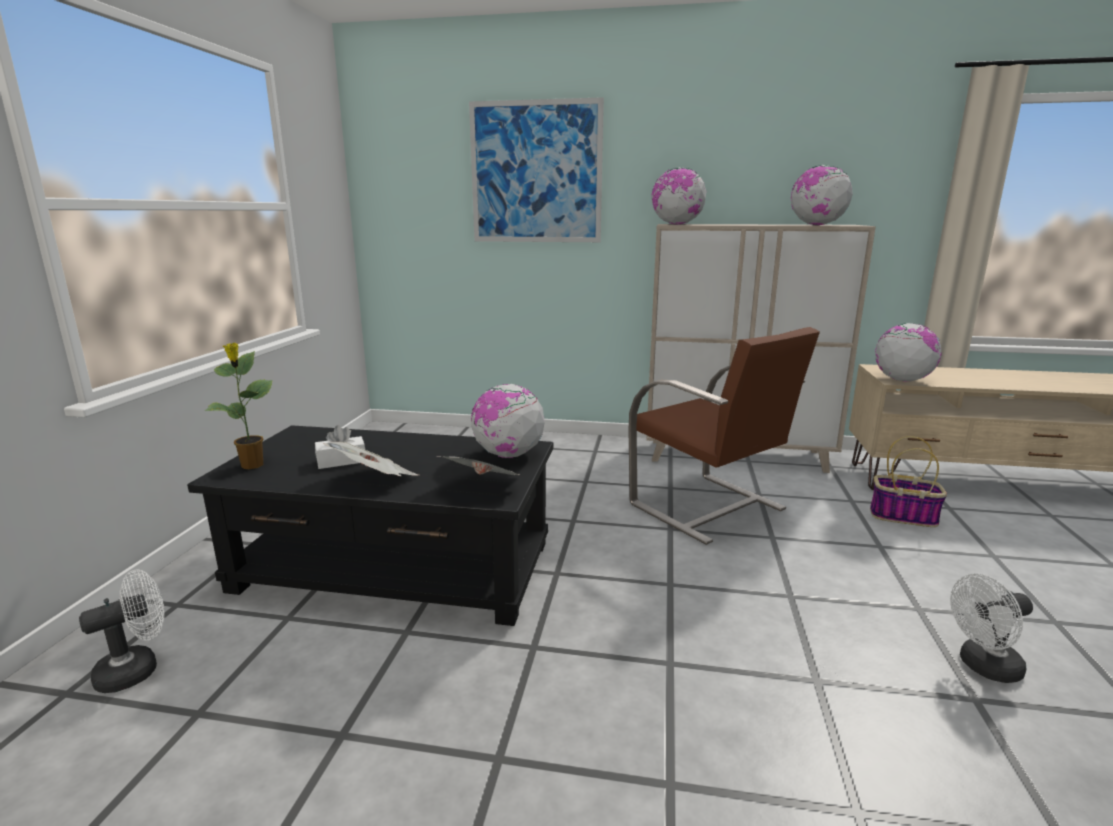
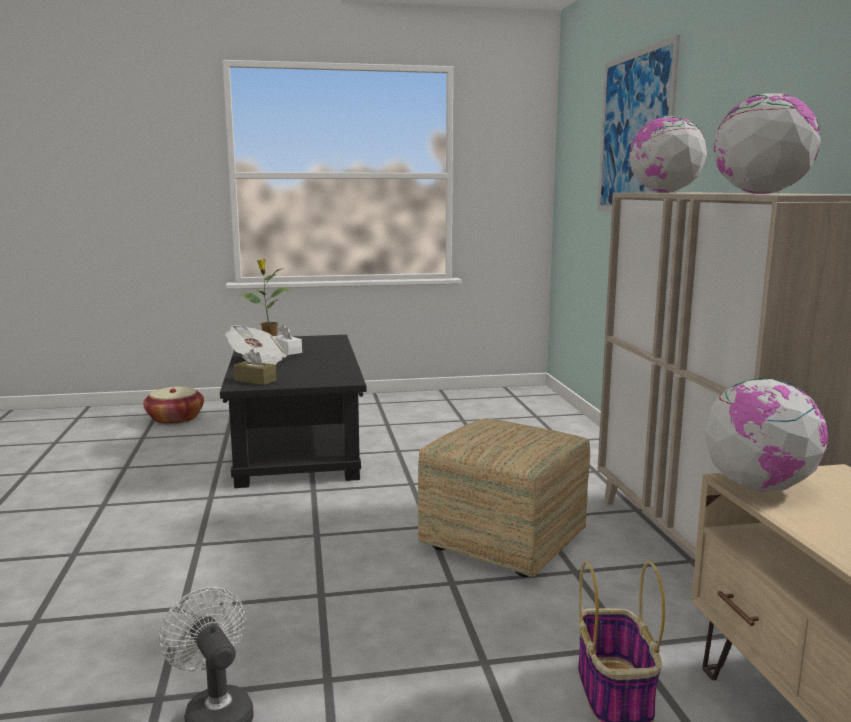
camera: 70 degrees right, 5 degrees down
white fan [79,569,164,693] -> basket [143,386,204,425]
newspaper [436,456,520,475] -> brown tissue box [233,349,276,385]
globe [471,384,545,458] -> none
brown armchair [628,327,820,545] -> ottoman [418,419,590,577]

